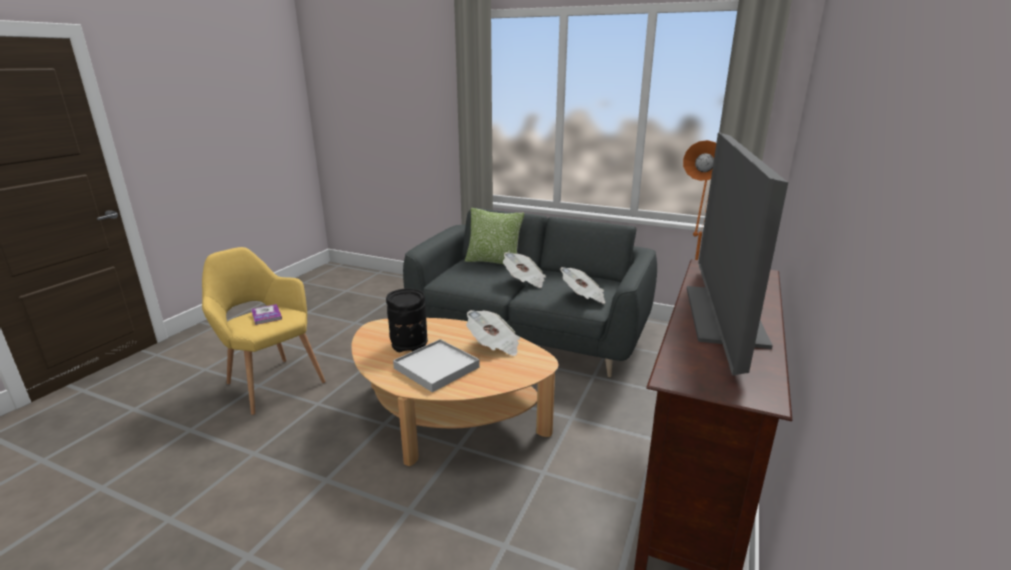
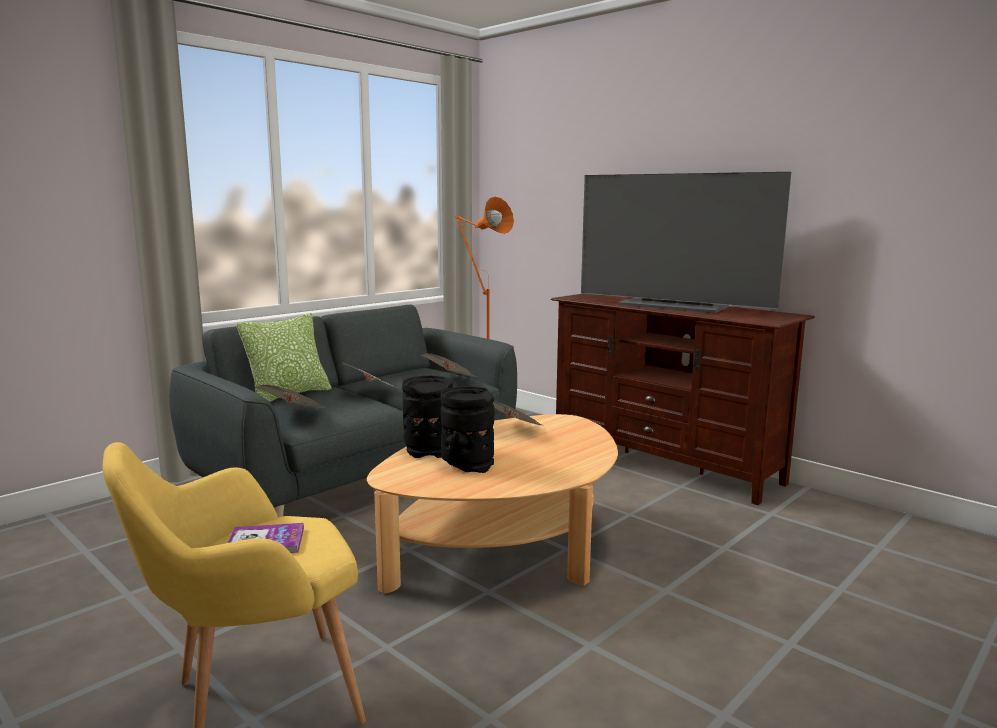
camera: 70 degrees left, 10 degrees down
white tray [393,339,480,392] -> none
none -> newspaper [254,385,323,408]
none -> black vase [402,376,453,458]

